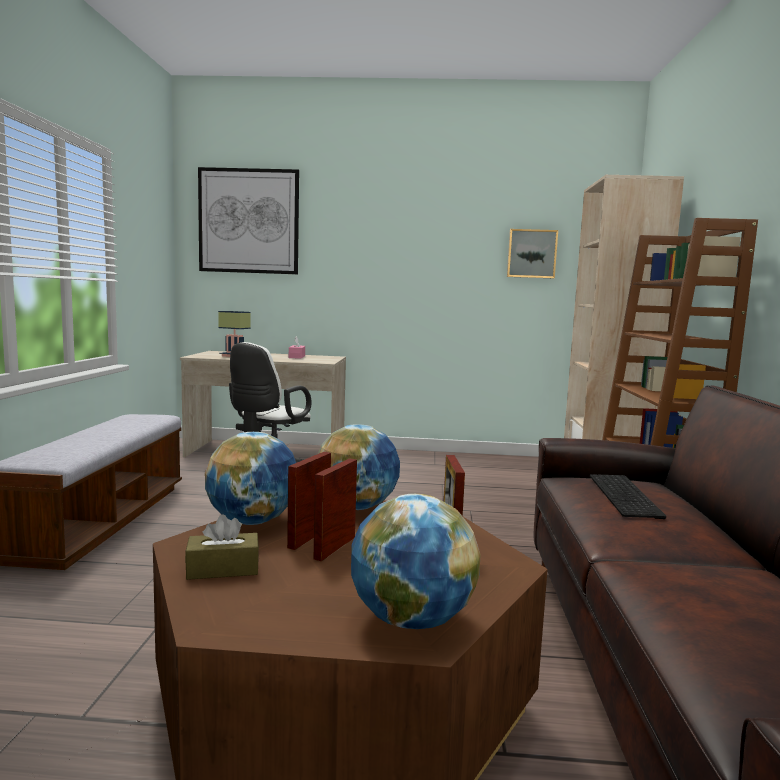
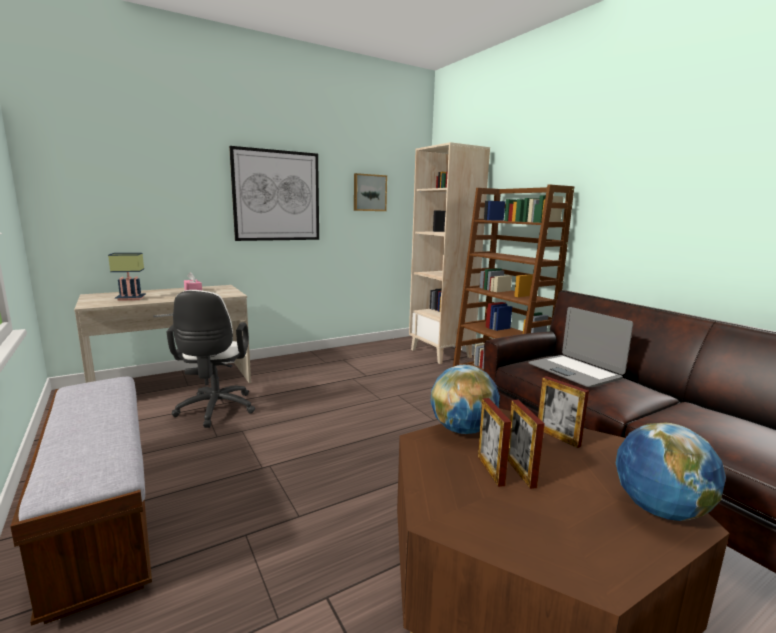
camera: 35 degrees left, 5 degrees up
brown tissue box [185,514,259,580] -> none
picture [198,167,299,274] -> picture moved to [229,146,319,241]
globe [205,432,296,525] -> none
keyboard [590,474,666,519] -> laptop [528,307,633,387]

